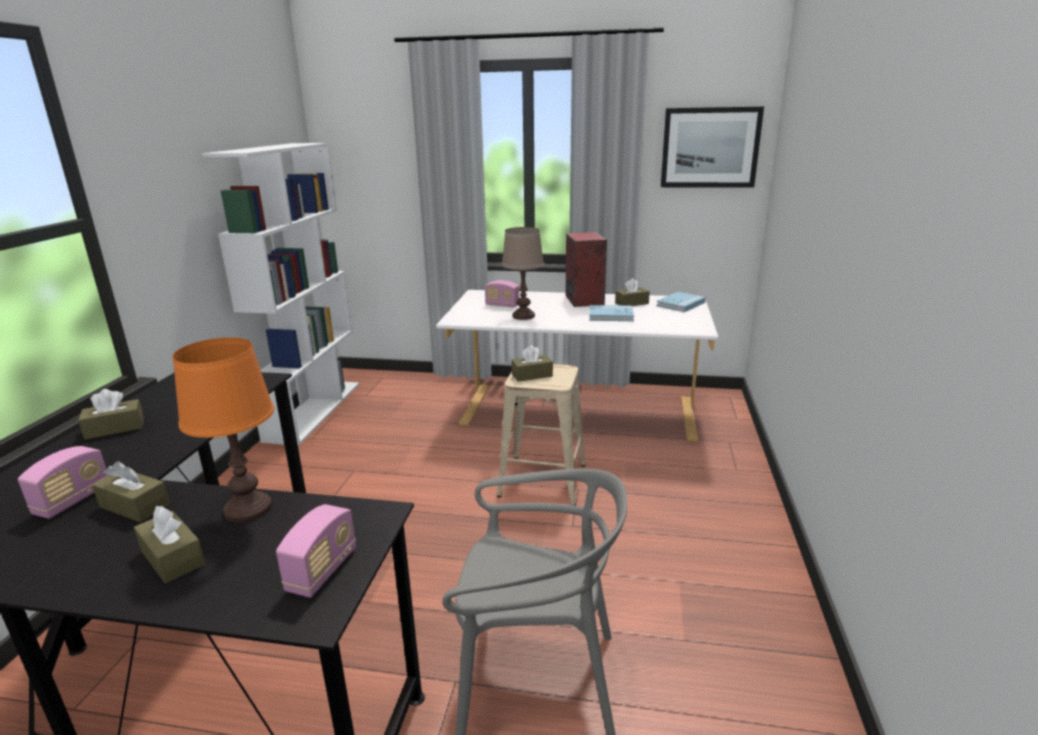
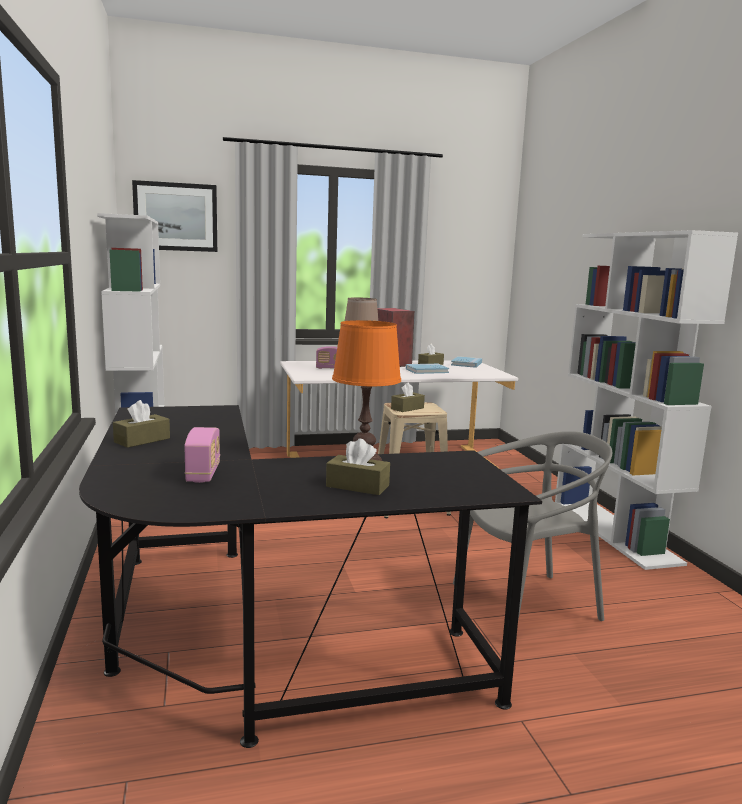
camera: 25 degrees left, 10 degrees down
brown tissue box [92,461,170,522] -> none
radio [276,504,356,598] -> none
picture [661,107,764,188] -> picture moved to [132,180,217,252]
none -> white bookcase [555,230,738,570]

